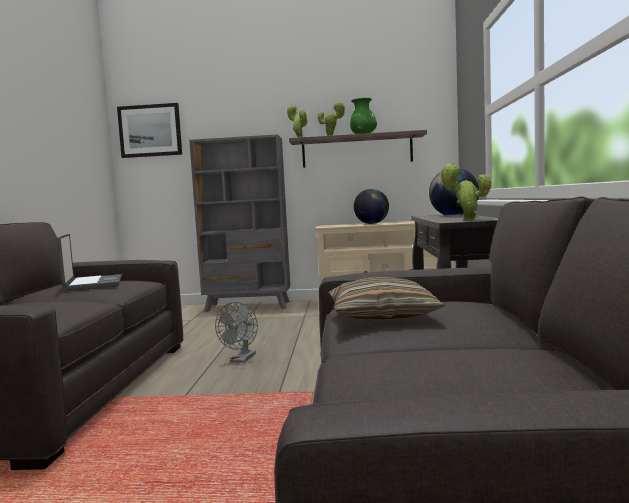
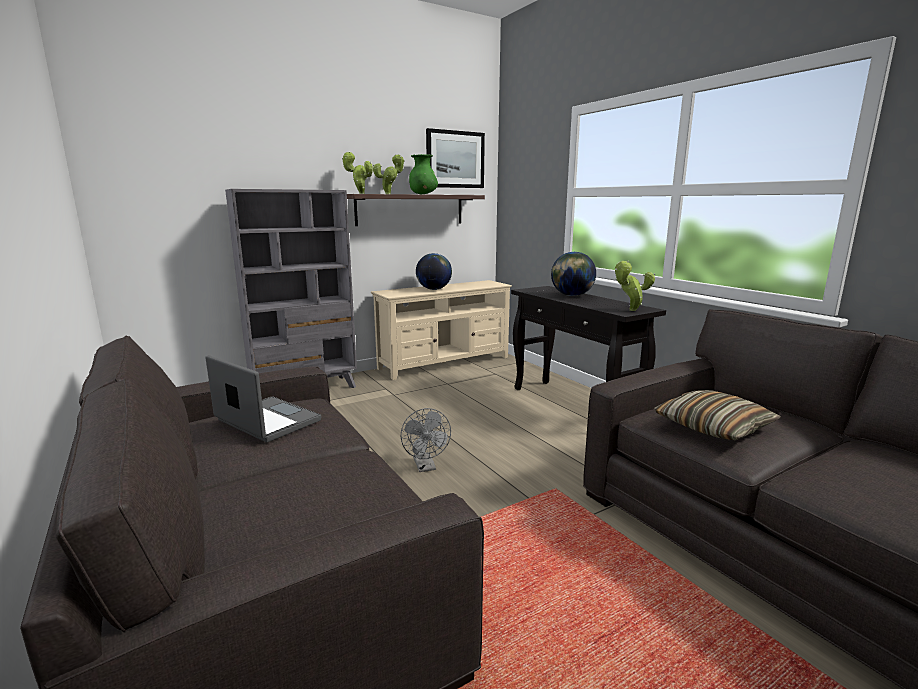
camera: 35 degrees left, 10 degrees up
picture [117,103,182,158] -> picture moved to [426,128,485,188]

